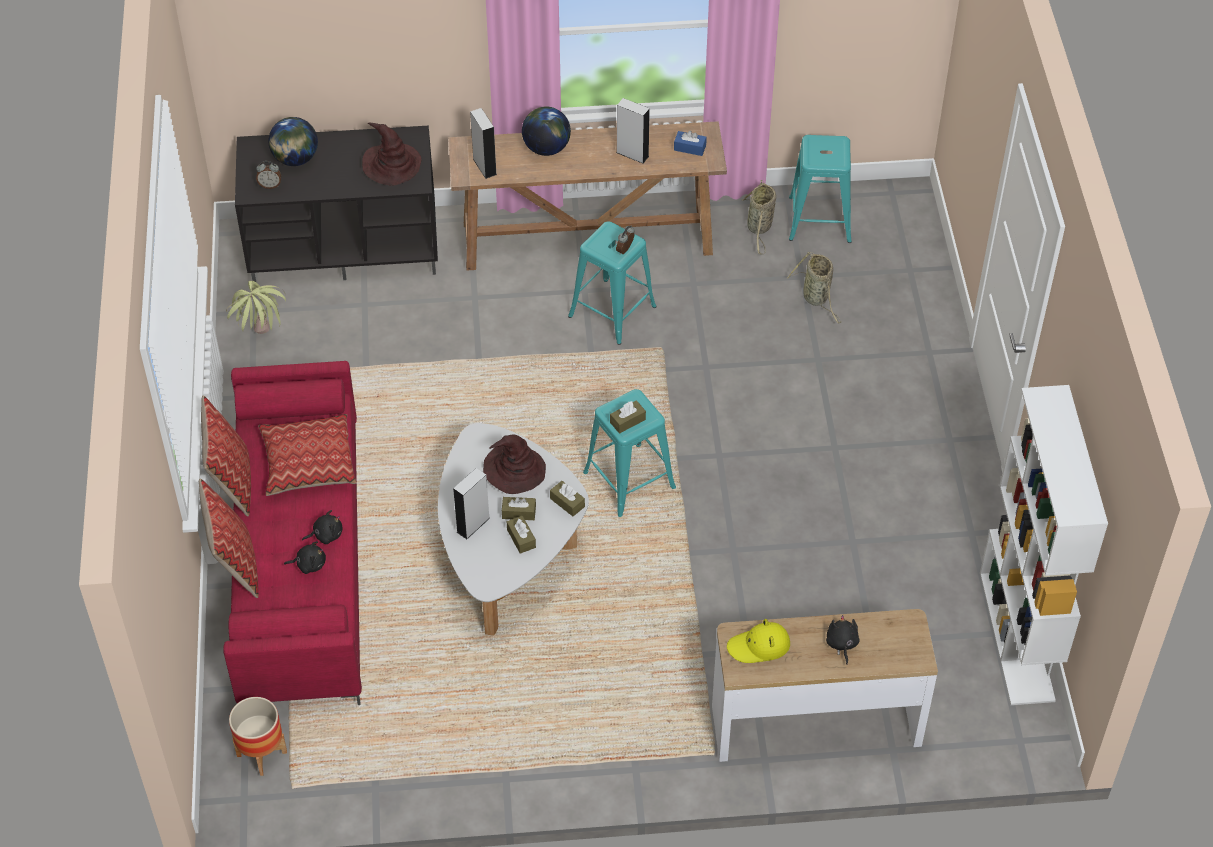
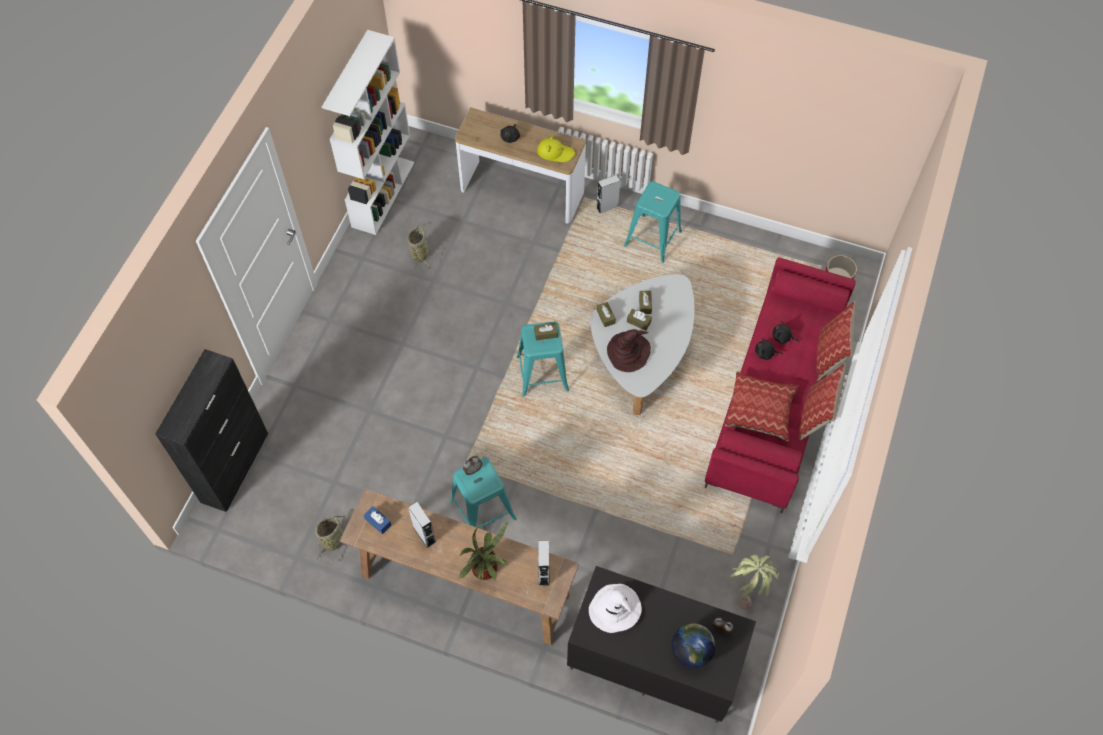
camera: 155 degrees left, 10 degrees up
brown hat [362,123,422,186] -> white hat [589,584,642,633]
grey speaker [453,468,490,539] -> grey speaker moved to [597,175,620,213]
globe [522,107,571,156] -> potted plant [458,522,508,580]
basket [787,252,841,323] -> basket moved to [407,225,431,272]
turquoise stool [789,135,852,243] -> turquoise stool moved to [624,181,682,263]
none -> black cabinet [155,349,268,512]

